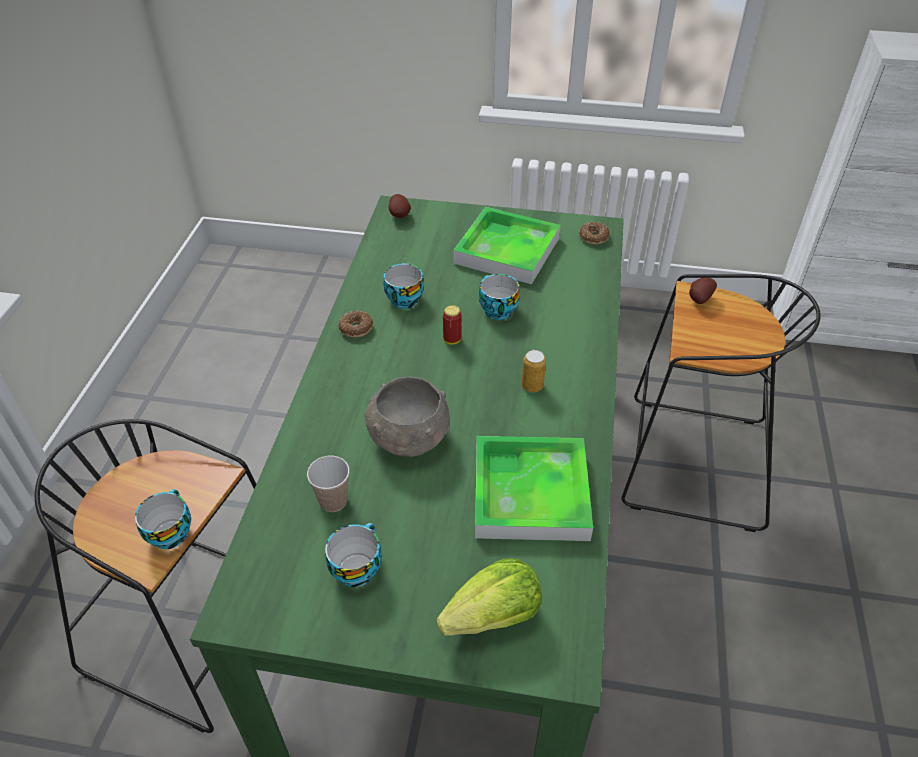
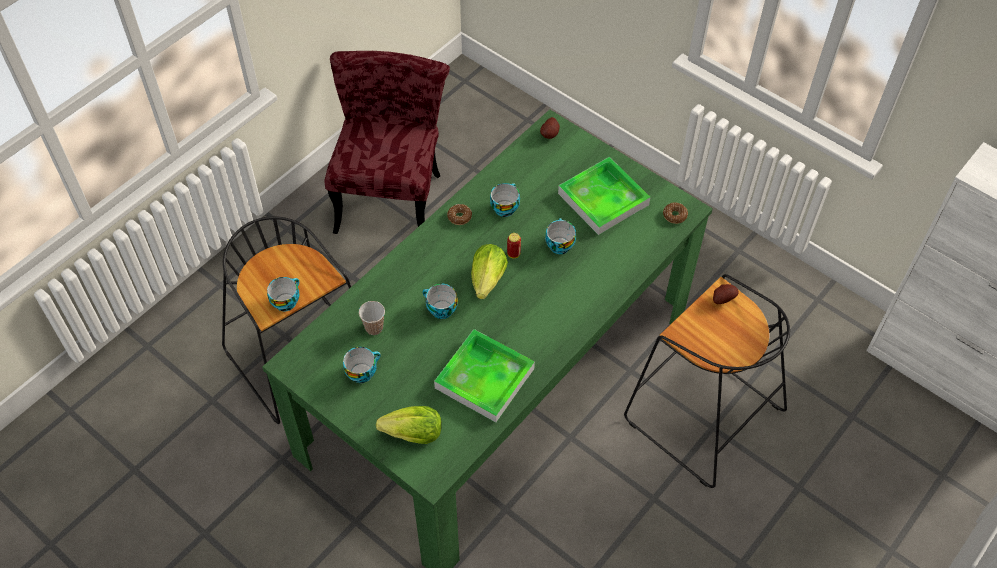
camera: 30 degrees right, 10 degrees up
grey bowl [365,376,450,457] -> cup [423,284,458,319]
can [522,350,546,392] -> none
none -> red chair [324,51,450,234]
none -> lettuce [471,244,508,299]

